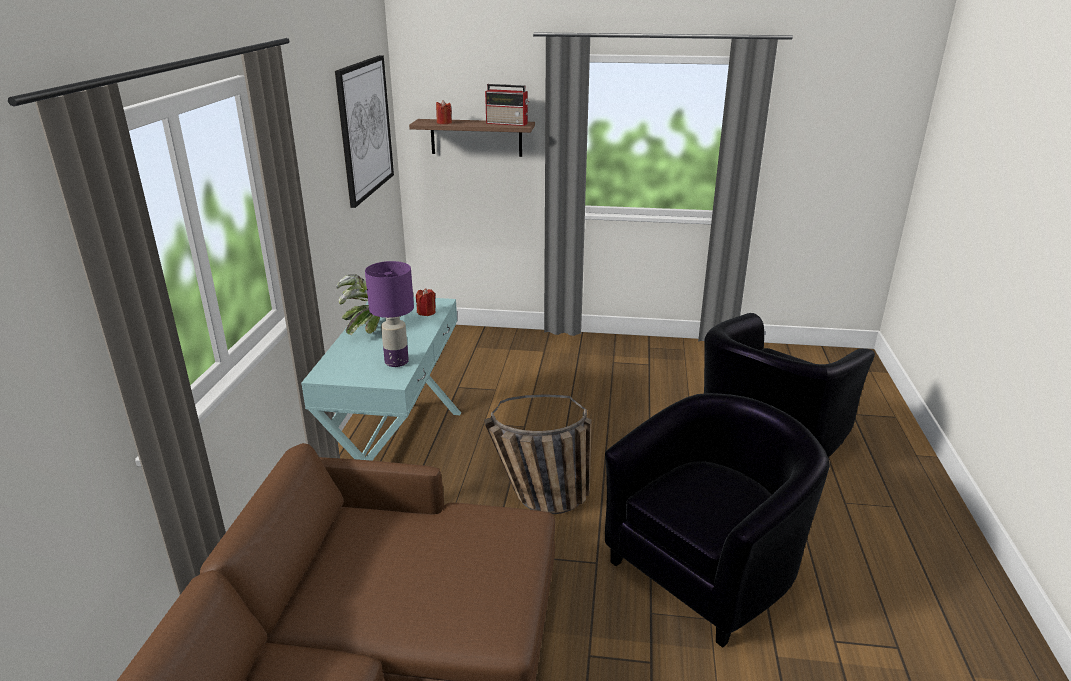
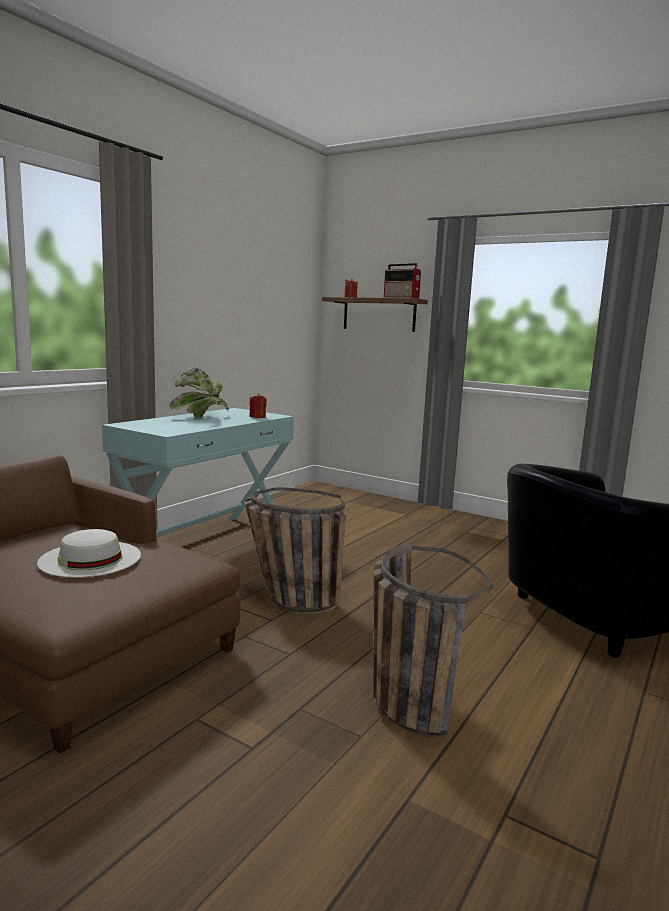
camera: 25 degrees right, 15 degrees down
picture [335,55,394,208] -> none
purple table lamp [365,261,414,367] -> none
black armchair [605,393,830,648] -> basket [373,544,493,736]
none -> white hat [37,529,141,577]

